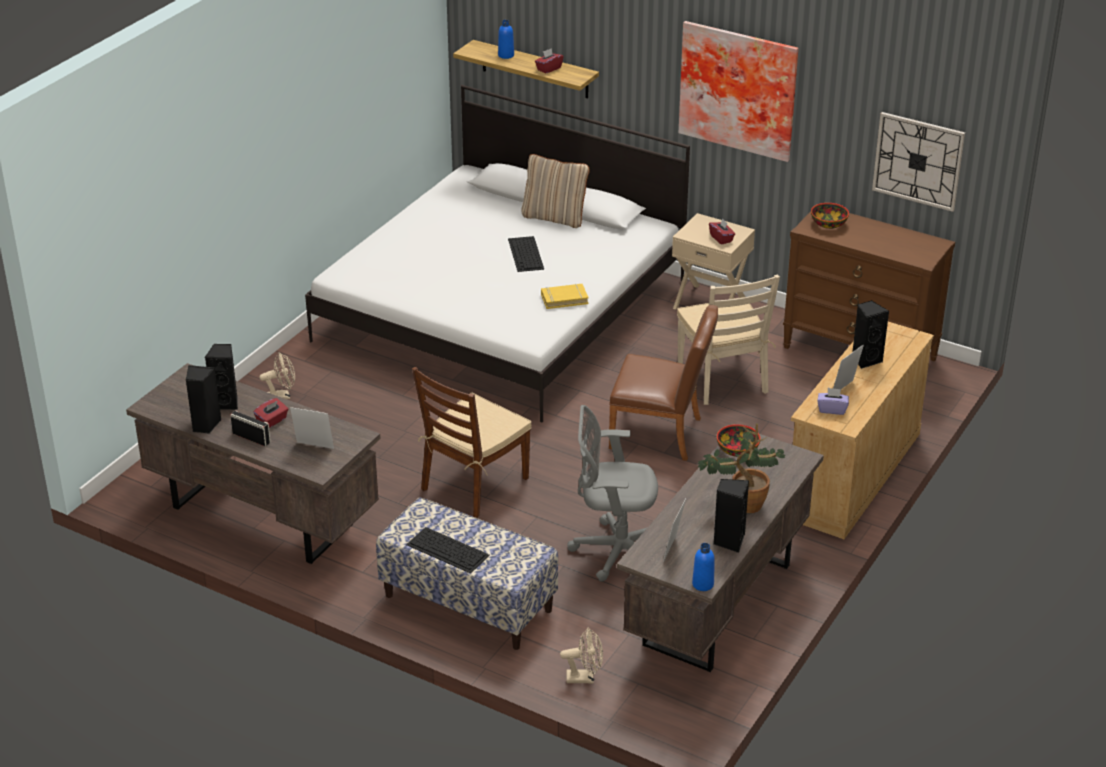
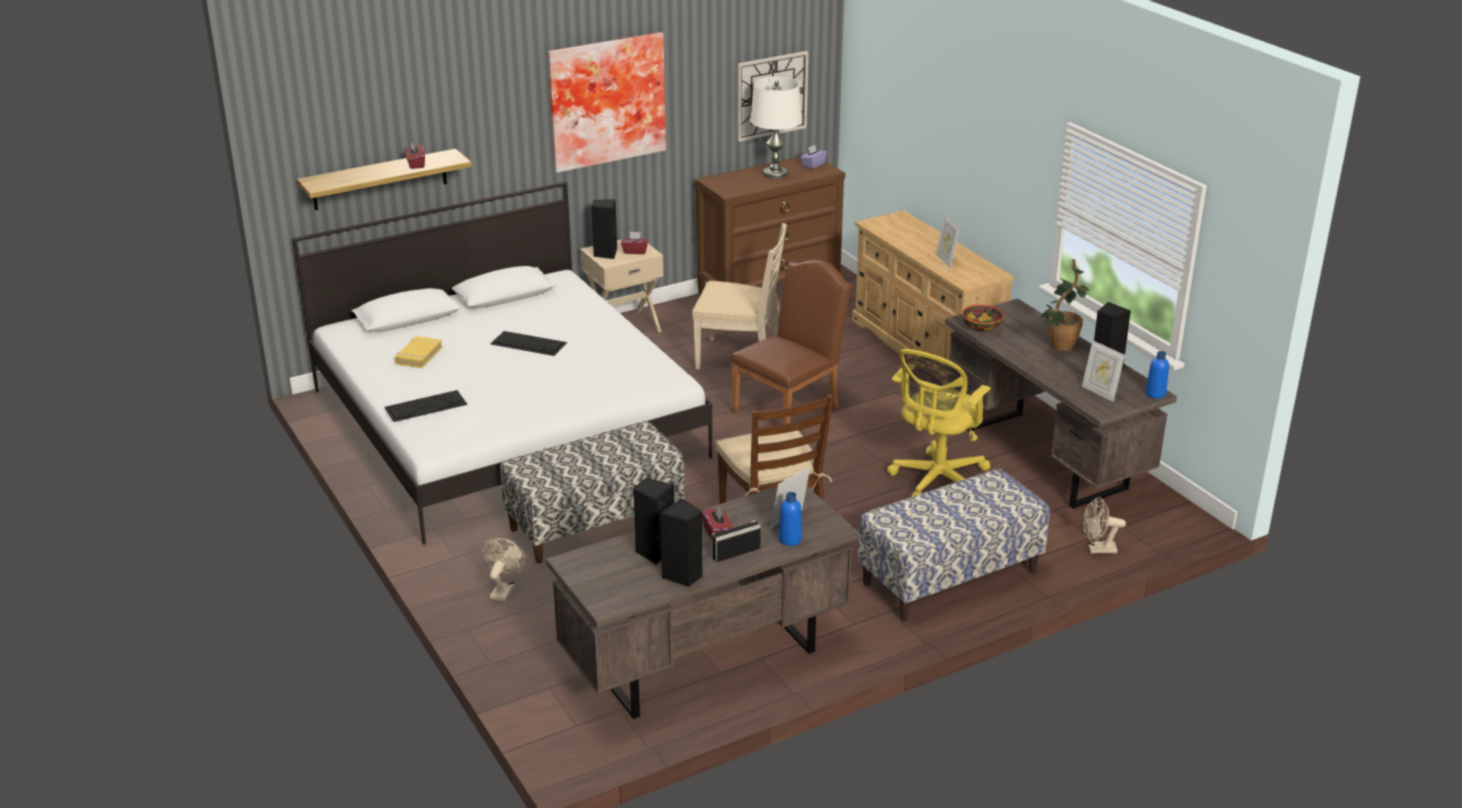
camera: 60 degrees left, 5 degrees down
keyboard [406,527,490,574] -> keyboard moved to [384,390,467,422]
blue bottle [498,20,514,59] -> blue bottle moved to [779,492,802,546]
beige pillow [522,154,590,228] -> none
yellow book [541,283,588,309] -> yellow book moved to [395,336,443,368]
beige fan [560,628,603,683] -> beige fan turned 120 degrees counterclockwise [1083,497,1126,553]
grey office chair [567,405,658,582] -> yellow office chair [887,349,990,497]
bowl [811,203,849,229] -> none
purple tissue box [817,388,849,415] -> purple tissue box moved to [800,145,827,169]
black speaker [853,300,889,369] -> black speaker moved to [591,199,617,259]
none -> bench [500,421,684,563]
none -> white table lamp [750,76,802,179]

